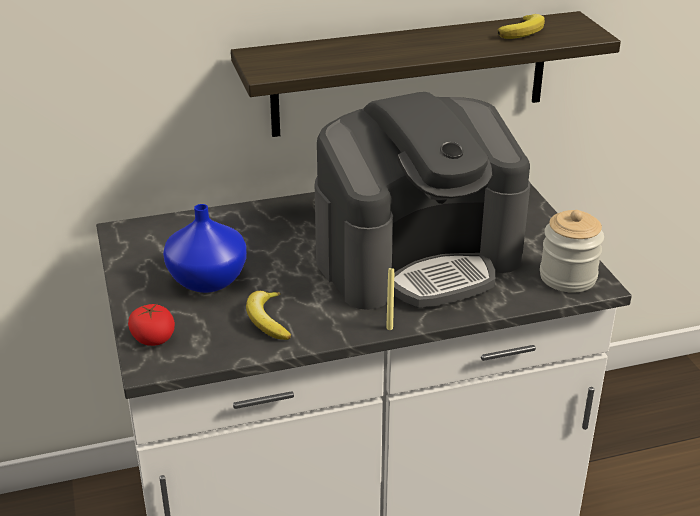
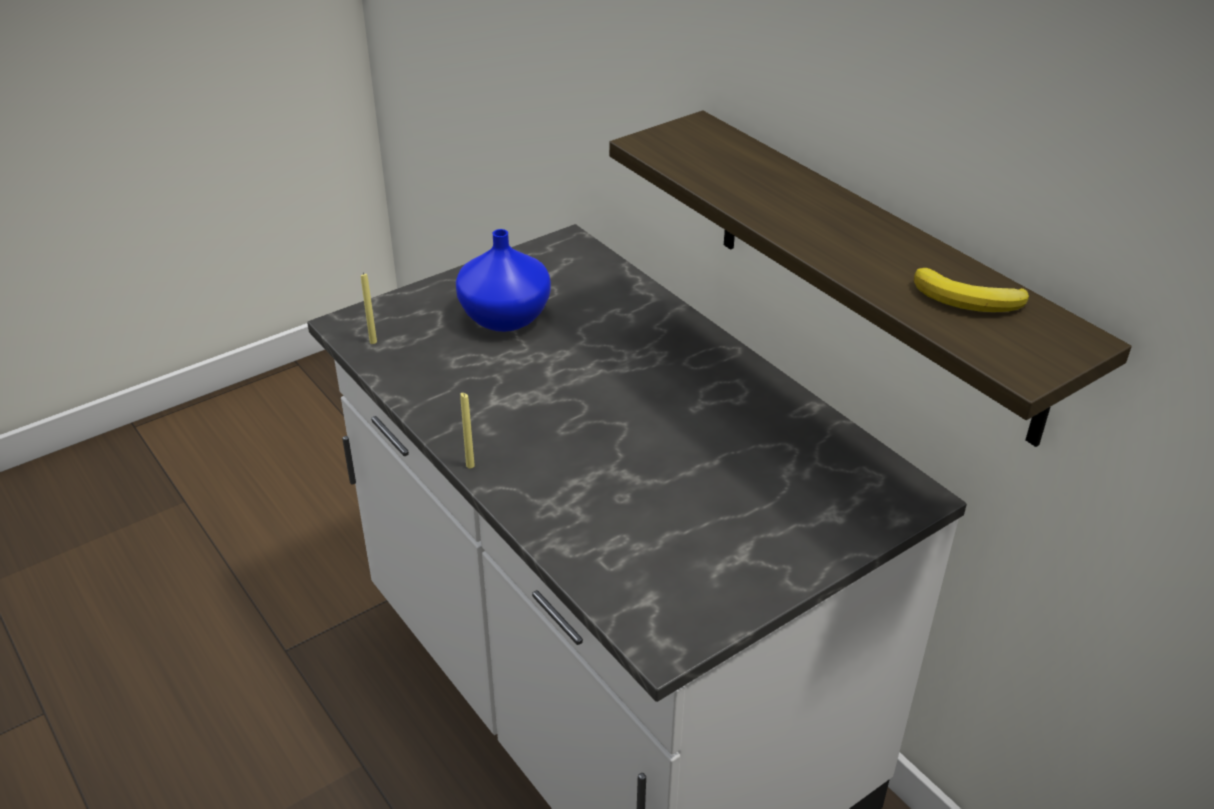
camera: 70 degrees right, 5 degrees up
tomato [128,304,175,346] -> none
banana [246,291,291,340] -> none
coffee machine [315,92,530,310] -> none
jar [540,210,604,293] -> none
none -> yellow candle [361,272,377,344]

